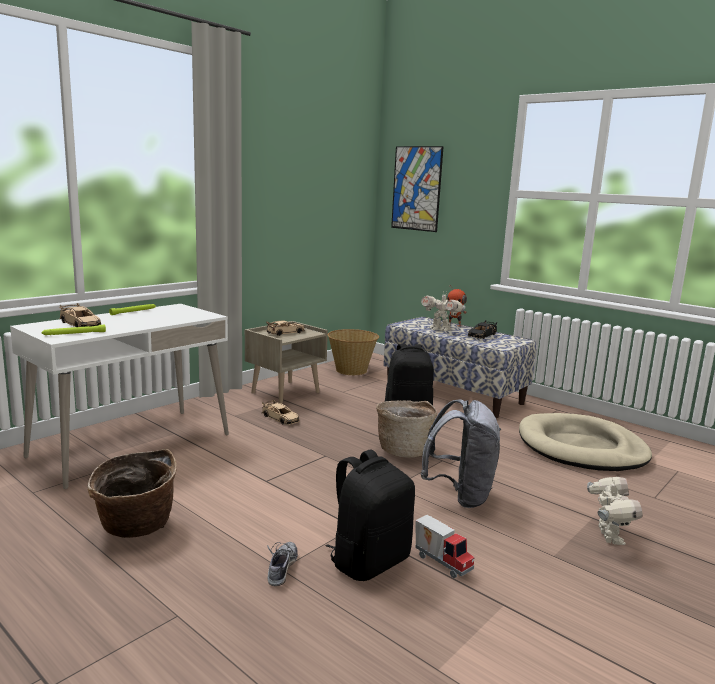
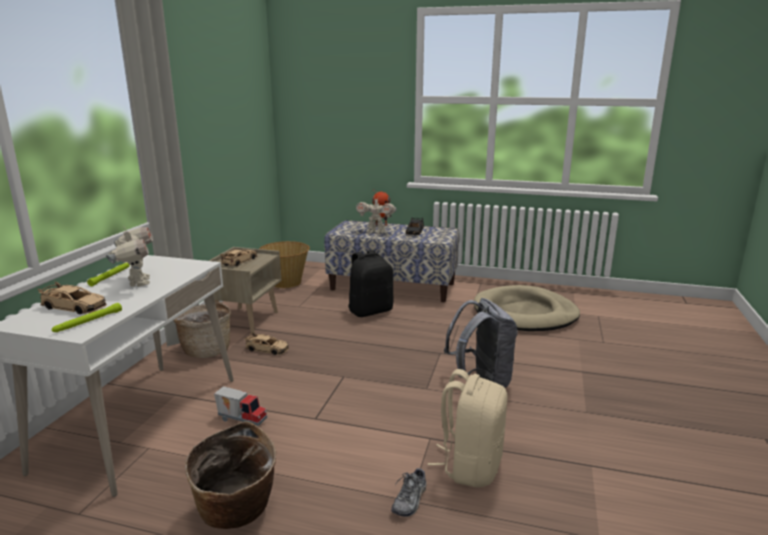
camera: 25 degrees left, 5 degrees up
shoe [267,542,299,586] -> shoe turned 135 degrees counterclockwise [391,466,426,517]
black backpack [326,450,415,581] -> beige backpack [428,369,508,487]
basket [376,400,437,458] -> basket moved to [173,302,231,358]
picture [391,146,444,232] -> none
toy truck [415,515,475,578] -> toy truck moved to [214,387,267,426]
toy robot [587,477,643,545] -> toy robot moved to [106,226,153,287]

